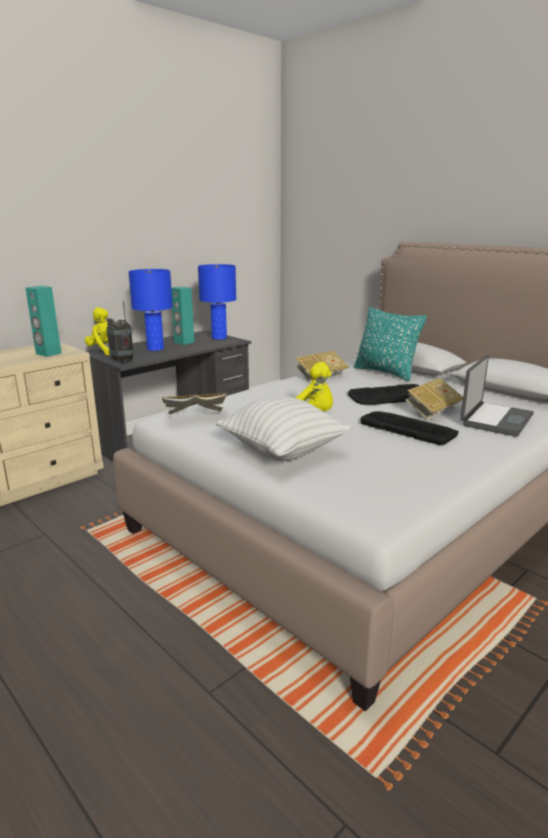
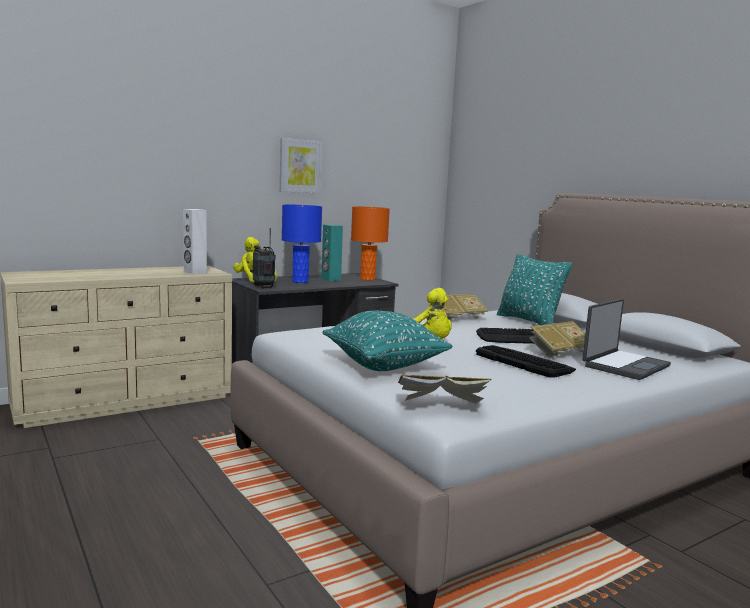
camera: 10 degrees right, 10 degrees down
turquoise speaker [25,286,61,357] -> white speaker [183,209,207,274]
book [162,393,228,415] -> book moved to [398,375,492,404]
blue table lamp [198,264,236,340] -> orange table lamp [351,206,390,280]
white pillow [216,396,352,461] -> turquoise pillow [322,310,452,371]
none -> picture [280,138,323,193]

